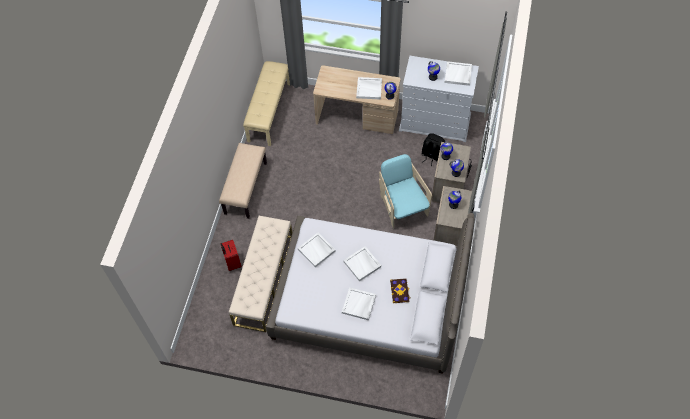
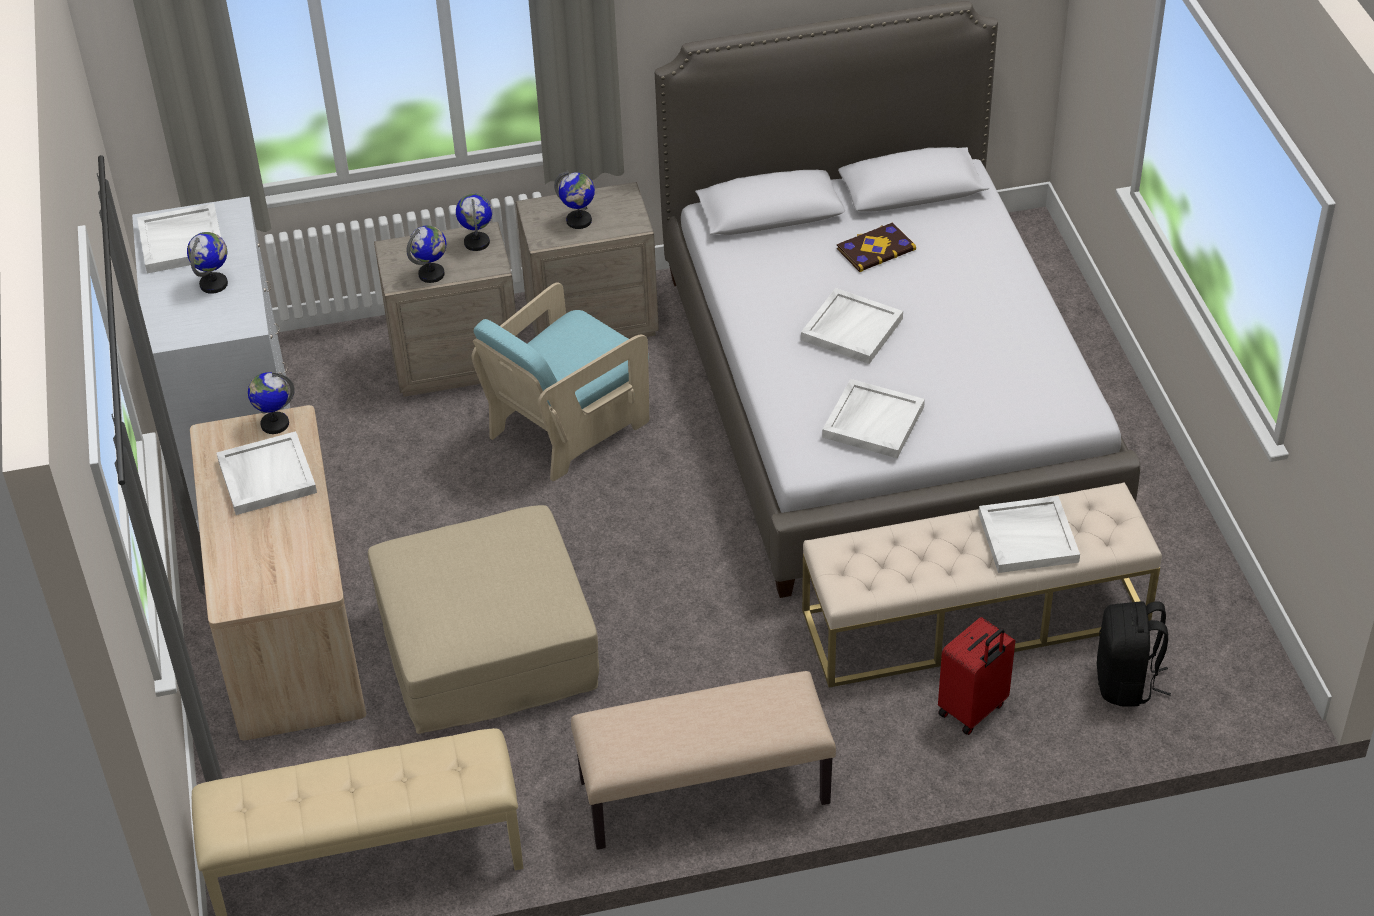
camera: 115 degrees left, 15 degrees down
white tray [342,287,376,320] -> white tray moved to [978,496,1080,573]
black backpack [422,133,445,166] -> black backpack moved to [1096,601,1171,707]
none -> beige ottoman [368,505,599,734]

